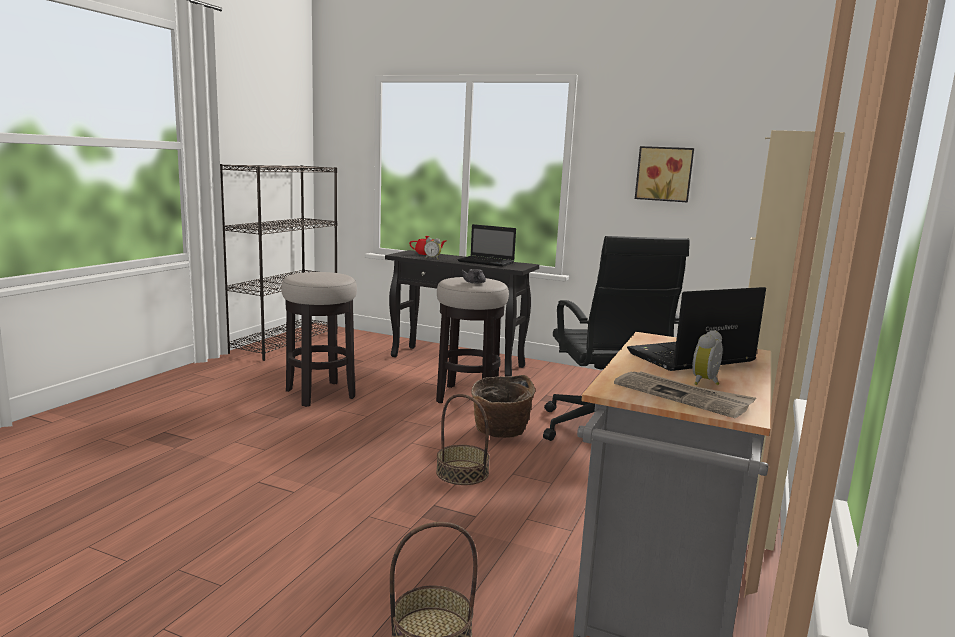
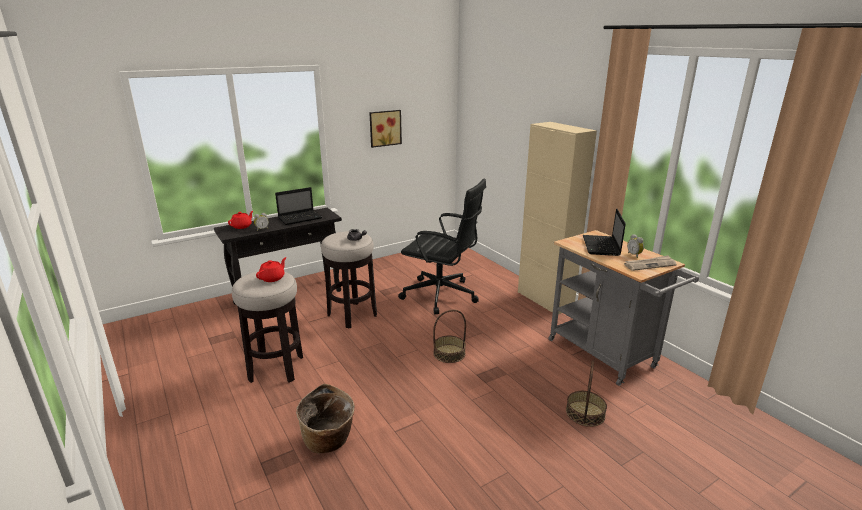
camera: 55 degrees left, 10 degrees up
black bookcase [220,164,338,361] -> none
basket [471,375,535,438] -> basket moved to [296,384,355,454]
none -> red teapot [256,257,286,282]

